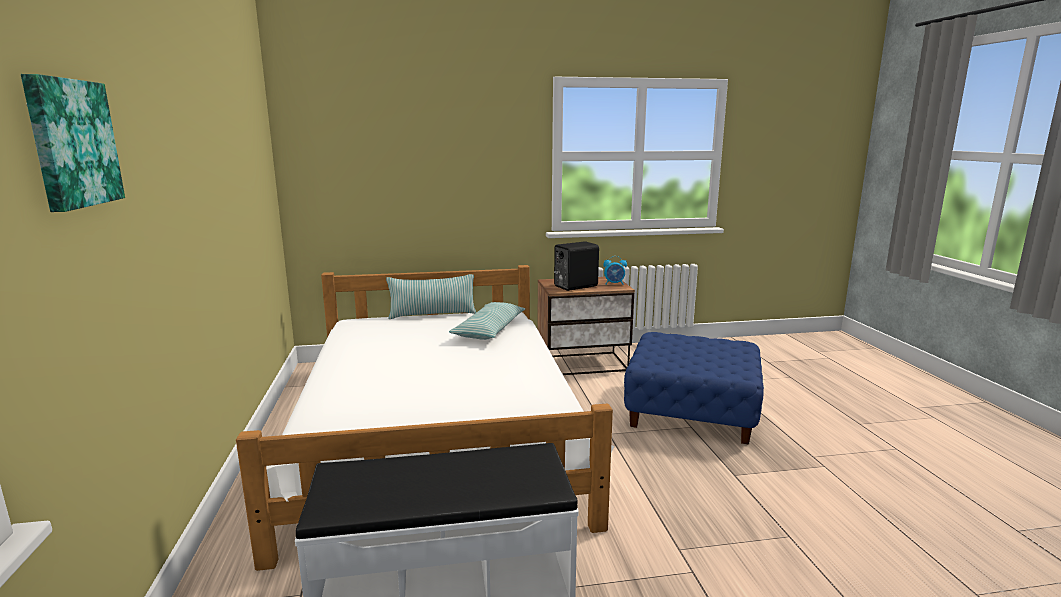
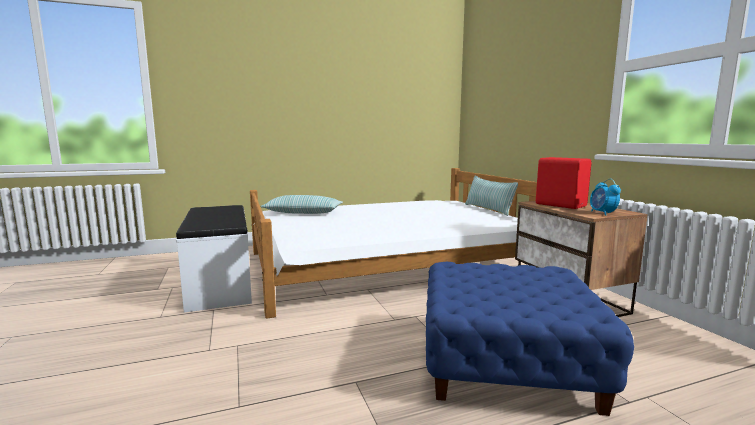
camera: 80 degrees right, 5 degrees down
picture [21,74,125,212] -> none
pillow [449,302,525,340] -> pillow moved to [260,195,343,214]
black speaker [554,241,599,291] -> red speaker [536,157,591,209]

